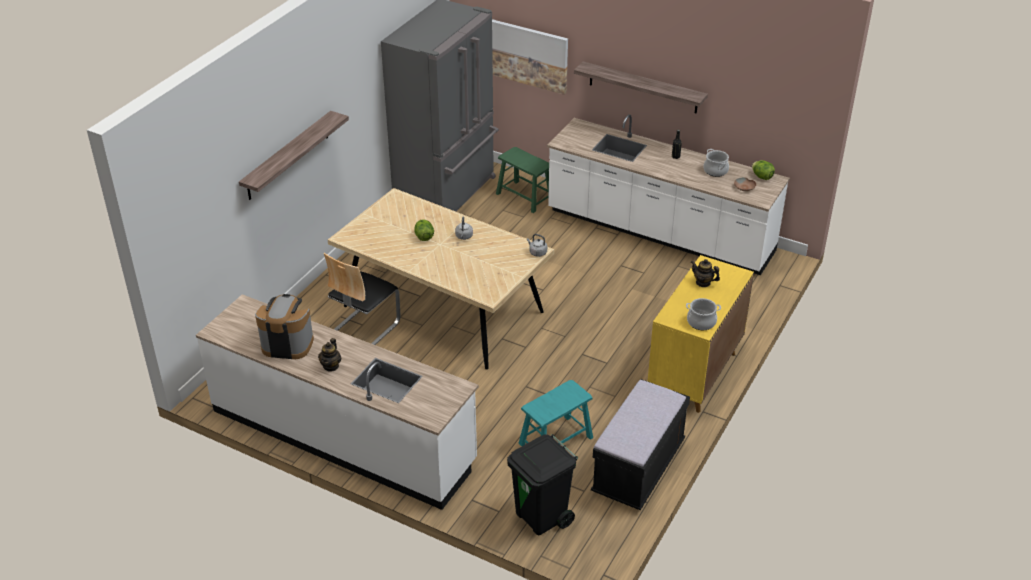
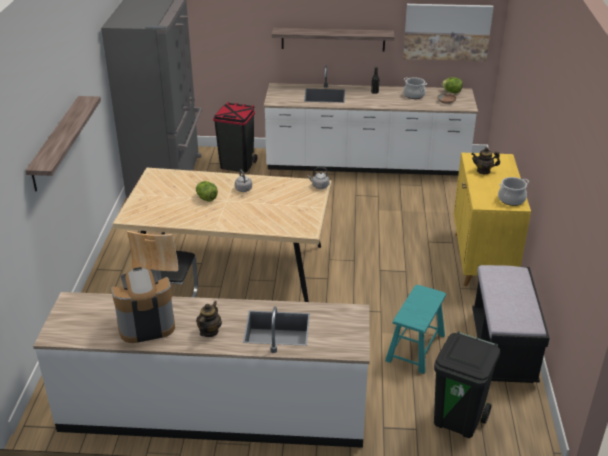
camera: 25 degrees left, 5 degrees down
teapot [318,338,342,372] -> teapot turned 150 degrees counterclockwise [196,301,222,337]
picture [492,19,568,95] -> picture moved to [403,4,494,61]
green stool [496,147,549,213] -> black trash can [213,102,257,173]

